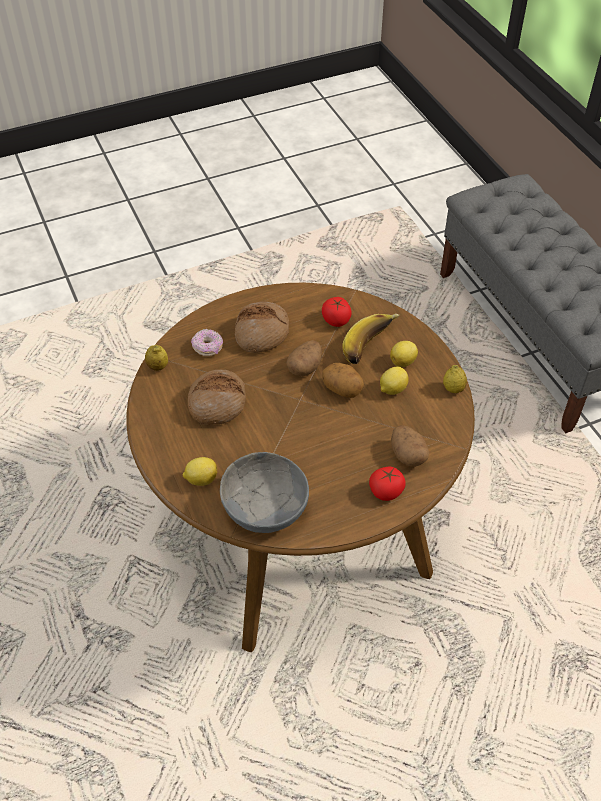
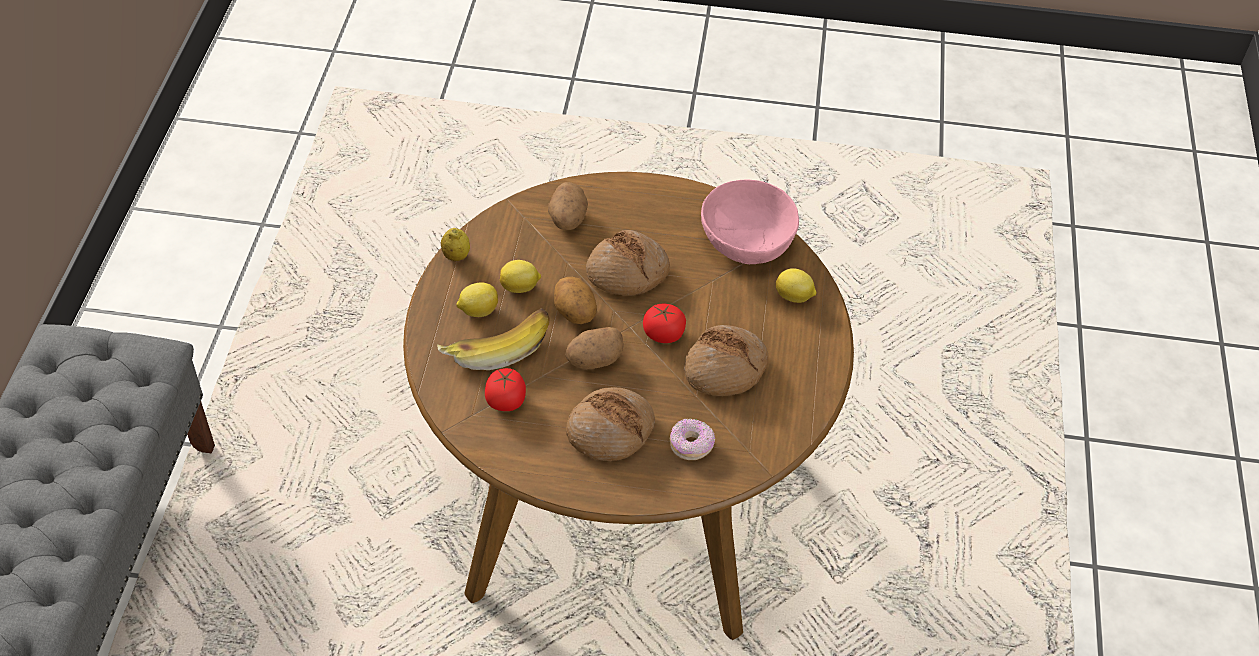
camera: 150 degrees left, 0 degrees up
lemon [145,345,168,371] -> none
grey bowl [220,452,309,533] -> pink bowl [701,180,799,264]
tomato [369,467,406,501] -> tomato moved to [643,304,686,343]
none -> bread [586,230,670,296]

